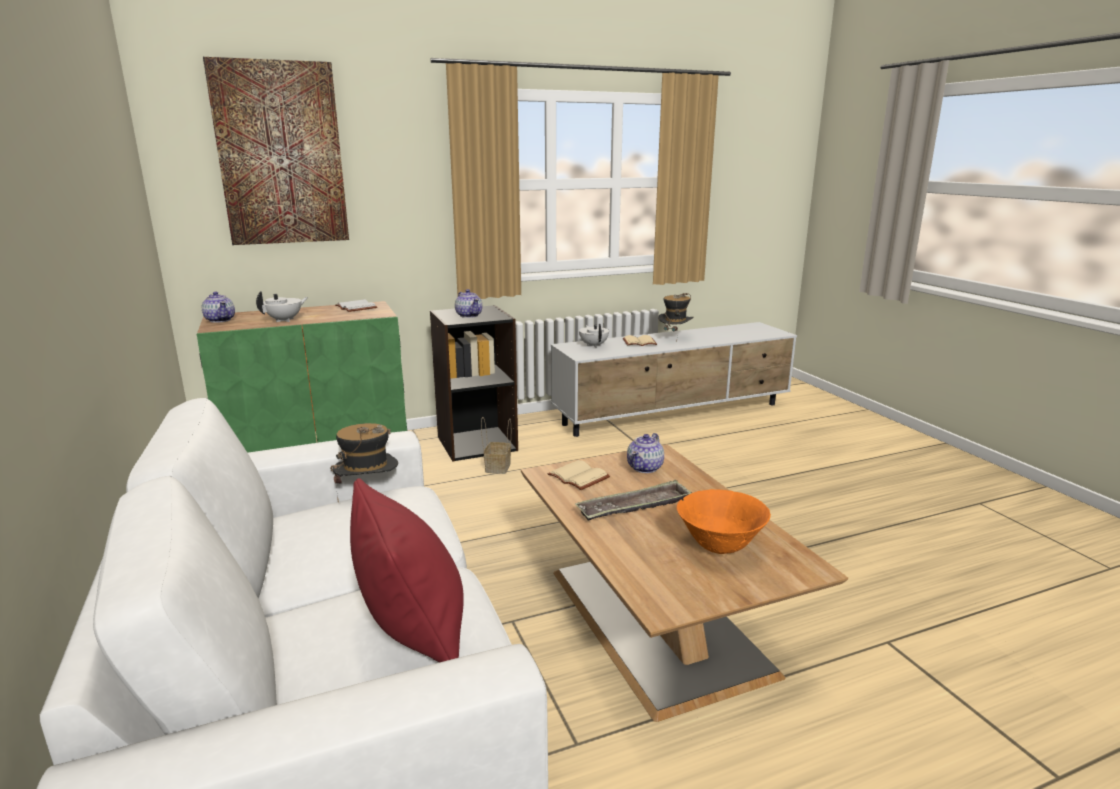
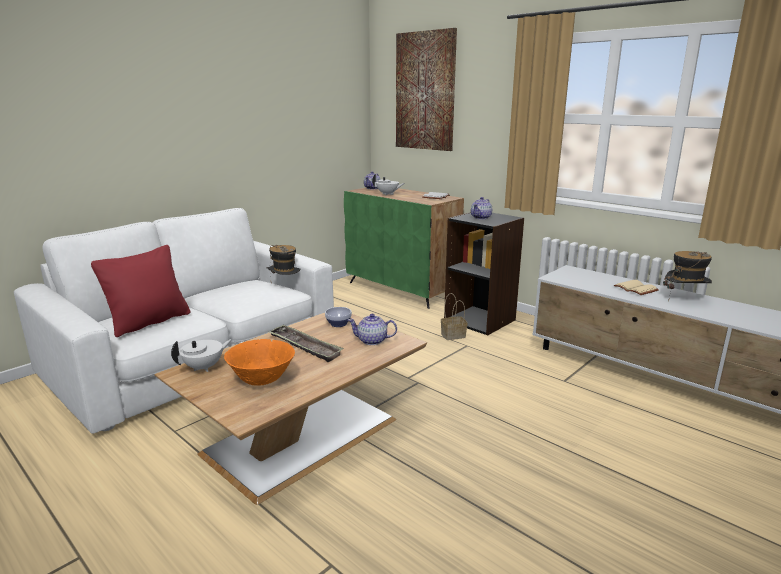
camera: 65 degrees right, 0 degrees up
beige book [547,460,610,490] -> bowl [325,307,352,327]
white teapot [579,324,609,348] -> white teapot moved to [171,339,232,372]

